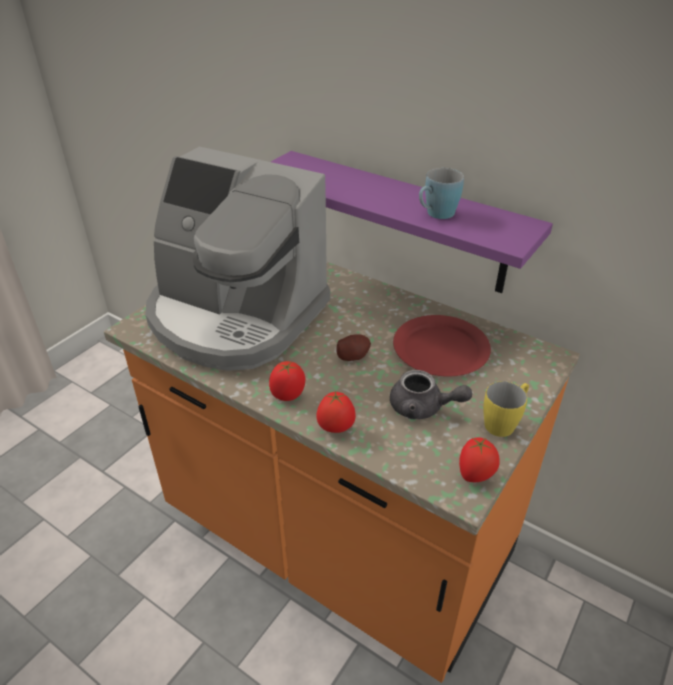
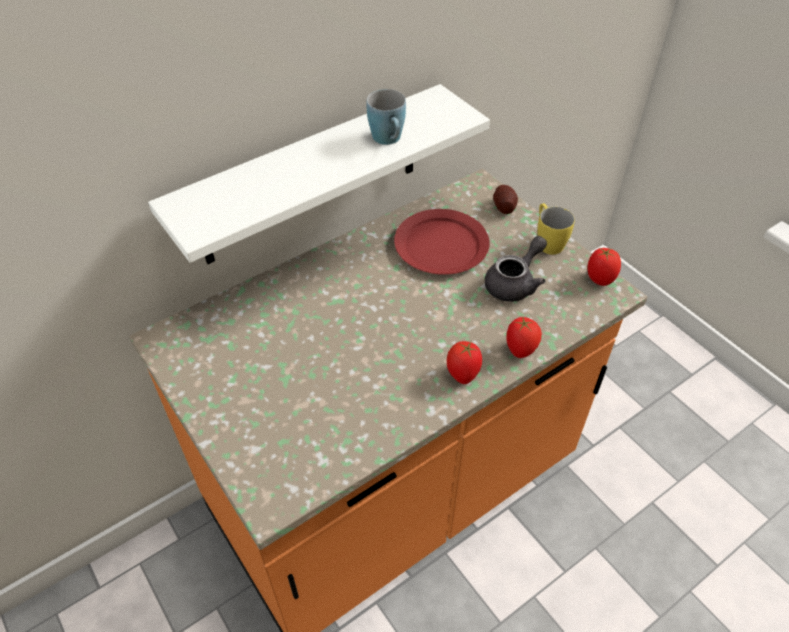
camera: 70 degrees left, 10 degrees up
coffee machine [146,147,330,371] -> none
purple shelf [271,151,553,293] -> white shelf [148,84,490,264]
potato [336,335,371,361] -> potato moved to [493,185,518,214]

